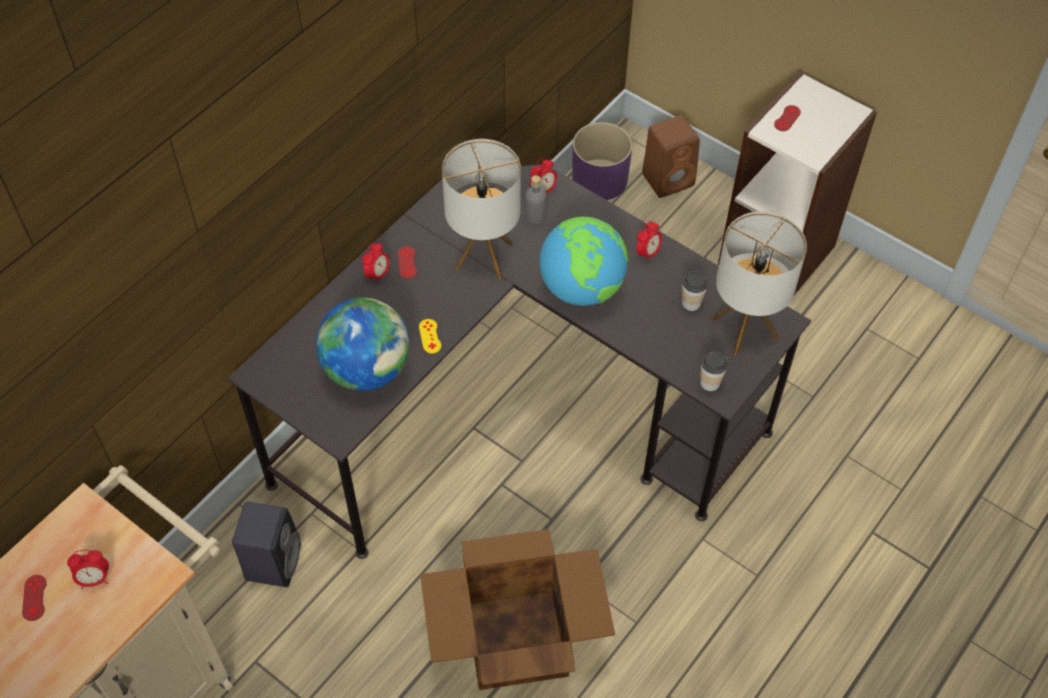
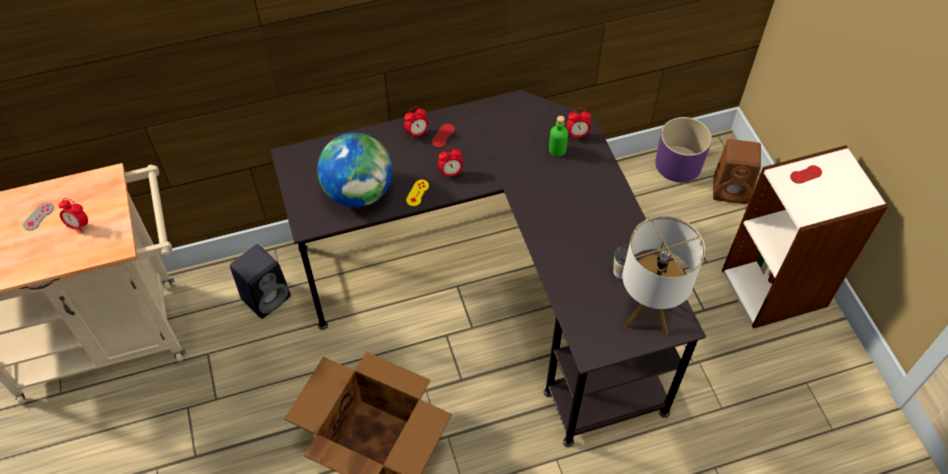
camera: 35 degrees right, 0 degrees up
red game controller [22,575,47,621] -> grey game controller [23,202,54,231]
table lamp [442,139,521,280] -> none
grey bottle [525,175,547,224] -> green bottle [549,116,568,157]
globe [539,217,628,306] -> none
alarm clock [636,221,662,263] -> alarm clock moved to [438,147,463,179]
cup [700,352,728,391] -> none

